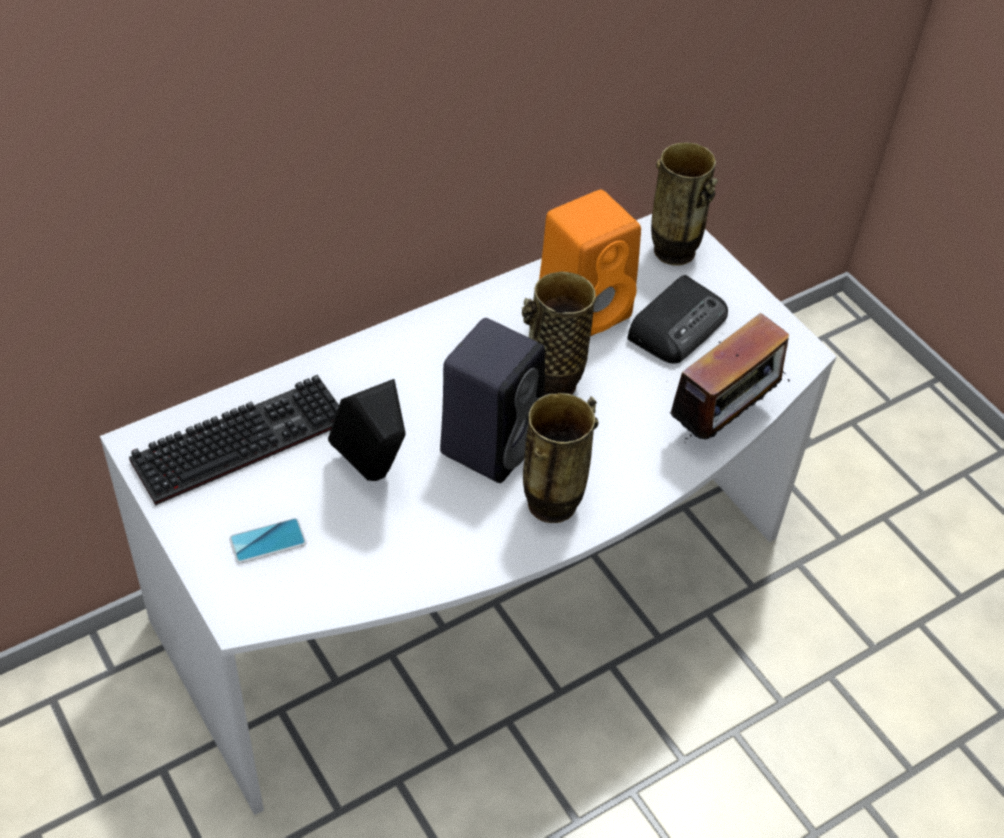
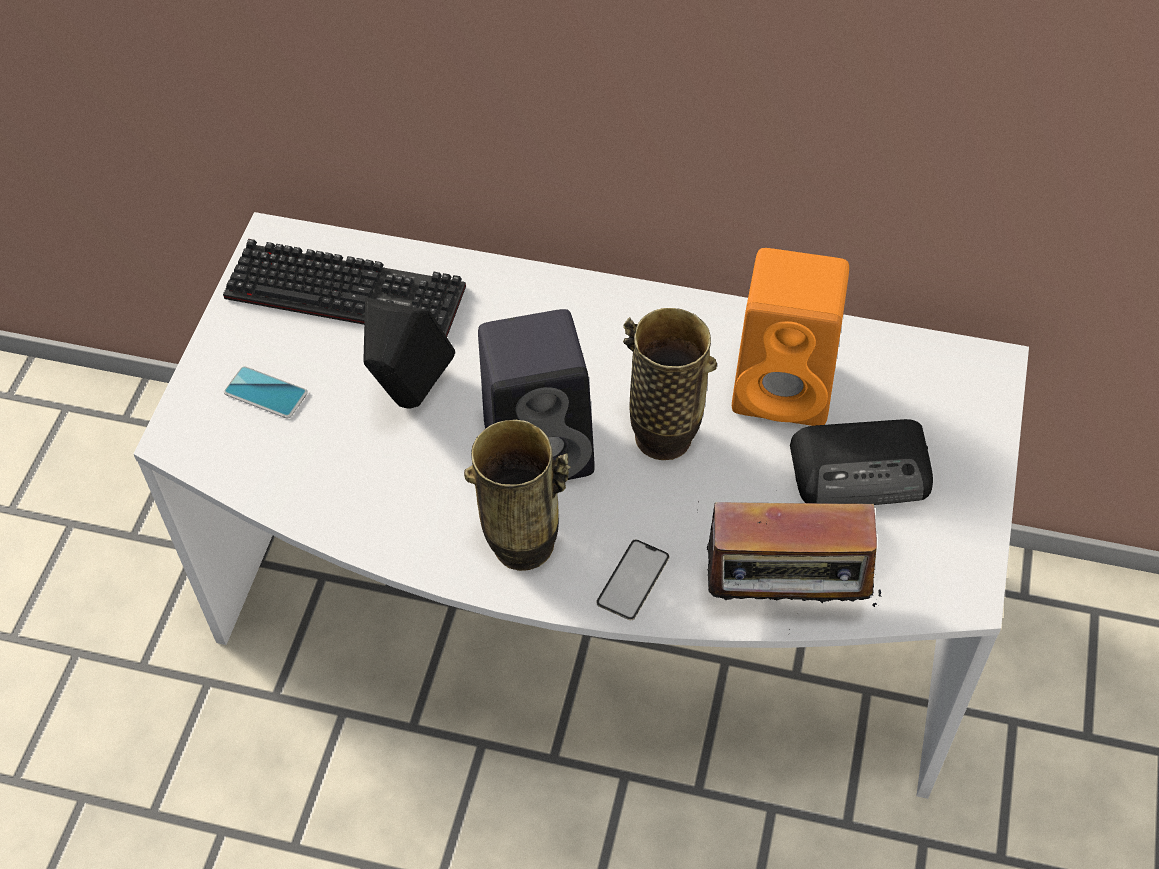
camera: 50 degrees right, 5 degrees up
vase [651,143,718,266] -> none
none -> phone [596,539,669,620]

